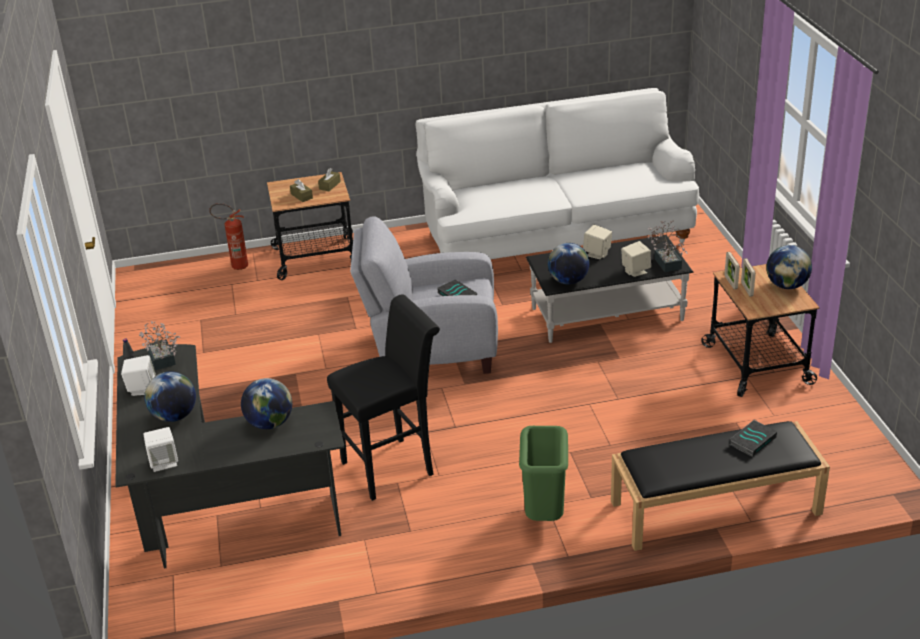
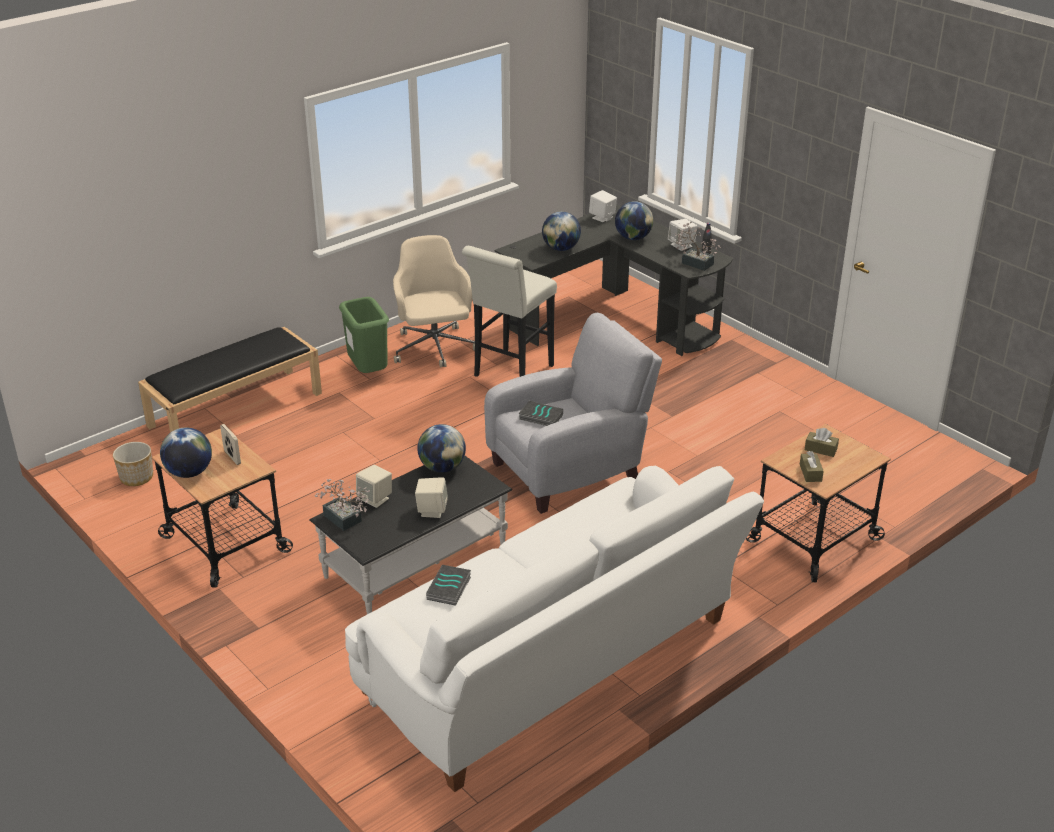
camera: 150 degrees right, 0 degrees up
fire extinguisher [209,203,248,270] -> none
black stool [327,294,440,501] -> white stool [462,246,557,377]
picture frame [725,252,740,290] -> none
book [730,420,777,457] -> book moved to [426,565,471,606]
none -> planter [113,442,153,486]
none -> beige office chair [393,235,475,368]

